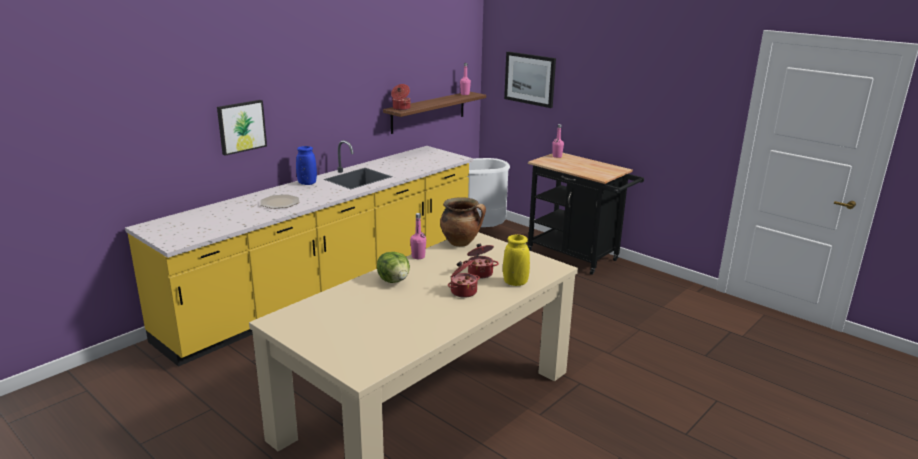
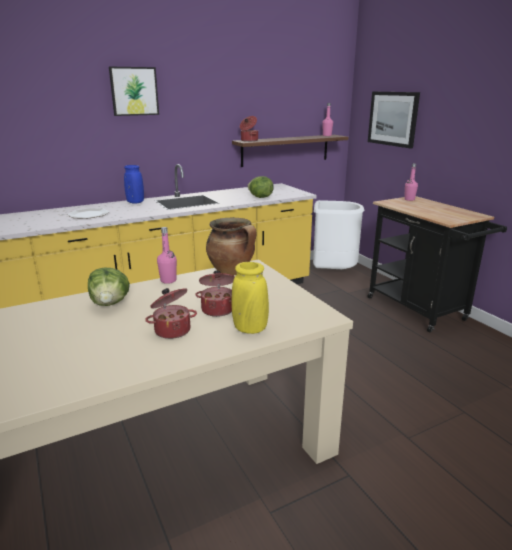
camera: 20 degrees right, 0 degrees up
picture [217,100,267,156] -> picture moved to [109,67,159,116]
none -> lettuce [247,176,274,198]

